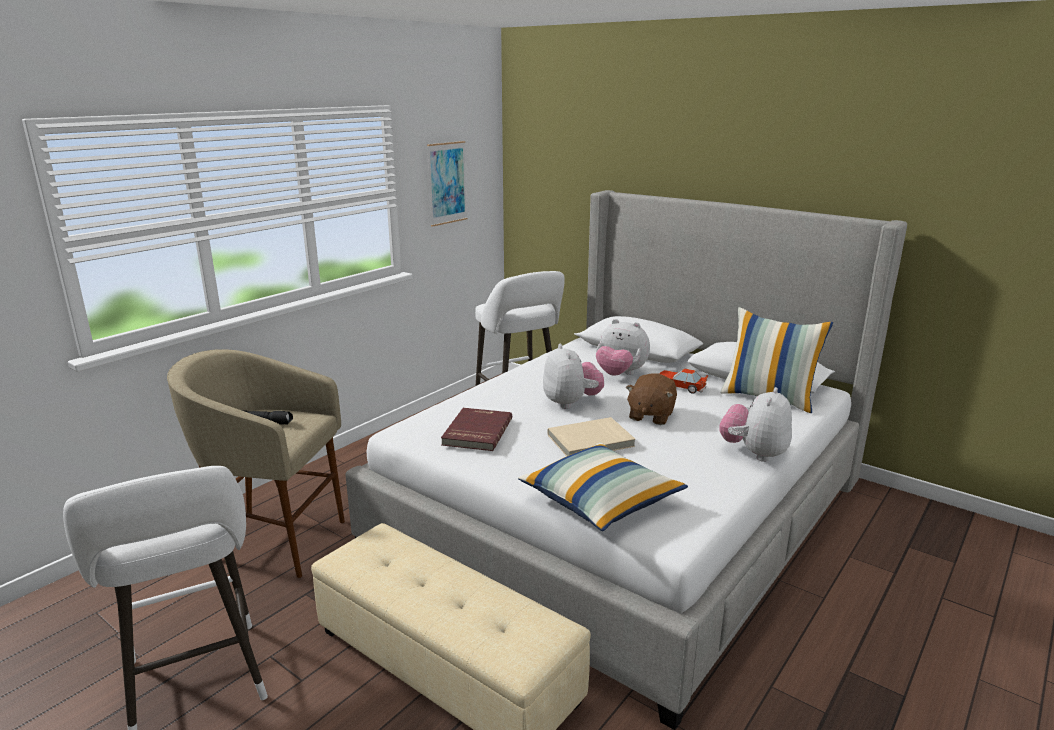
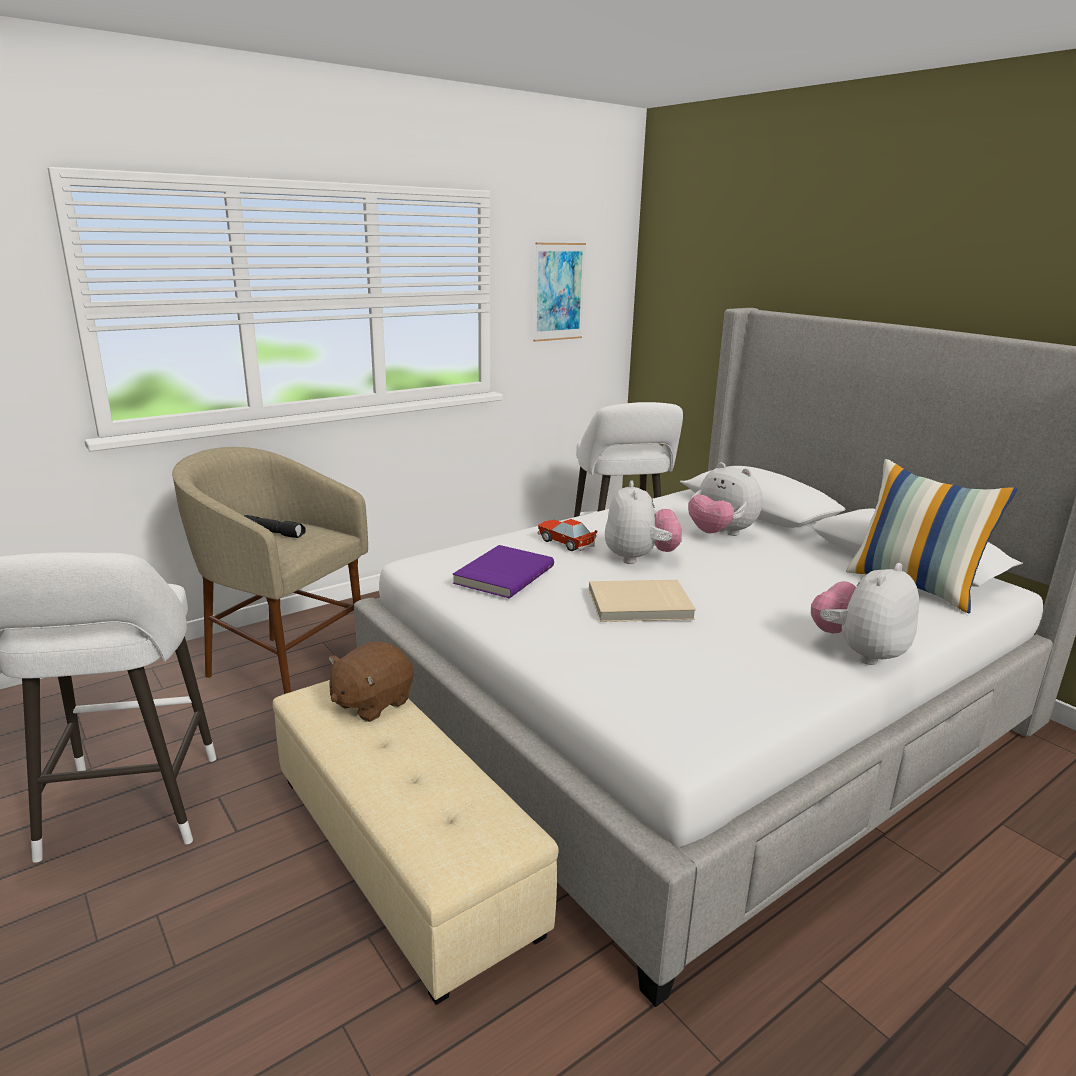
camera: 15 degrees right, 0 degrees up
red book [441,408,512,451] -> purple book [453,545,554,599]
pillow [518,443,688,531] -> none
brown plush toy [626,373,677,425] -> brown plush toy moved to [329,642,414,722]
toy car [660,368,709,394] -> toy car moved to [538,519,598,551]

